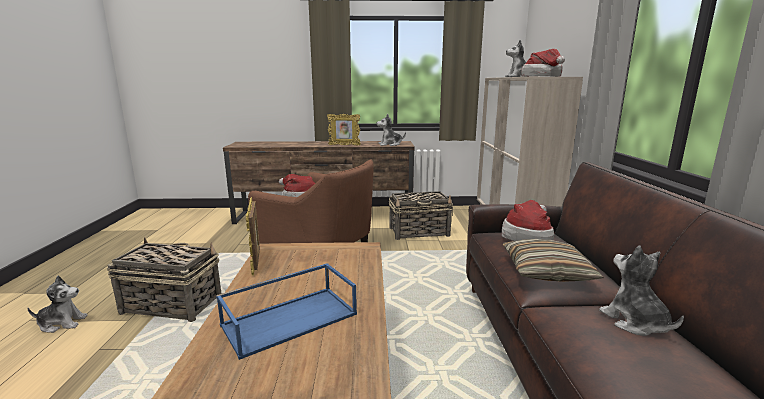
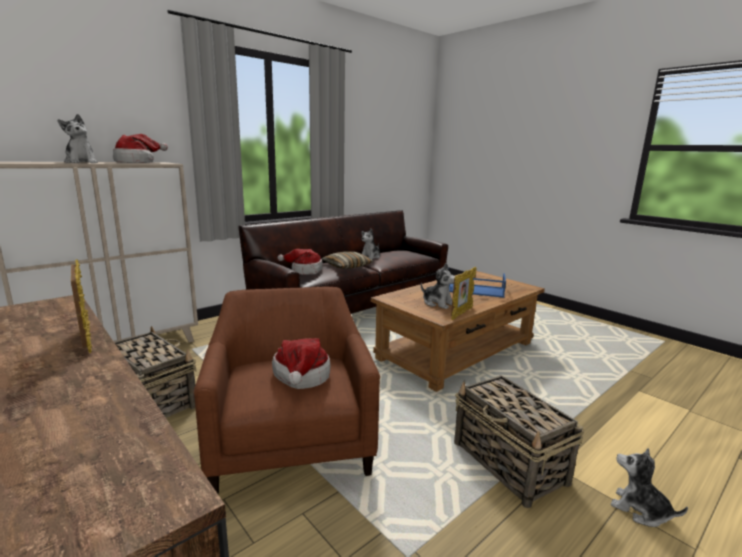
camera: 130 degrees left, 0 degrees up
plush toy [377,114,406,146] -> plush toy moved to [421,263,455,309]

